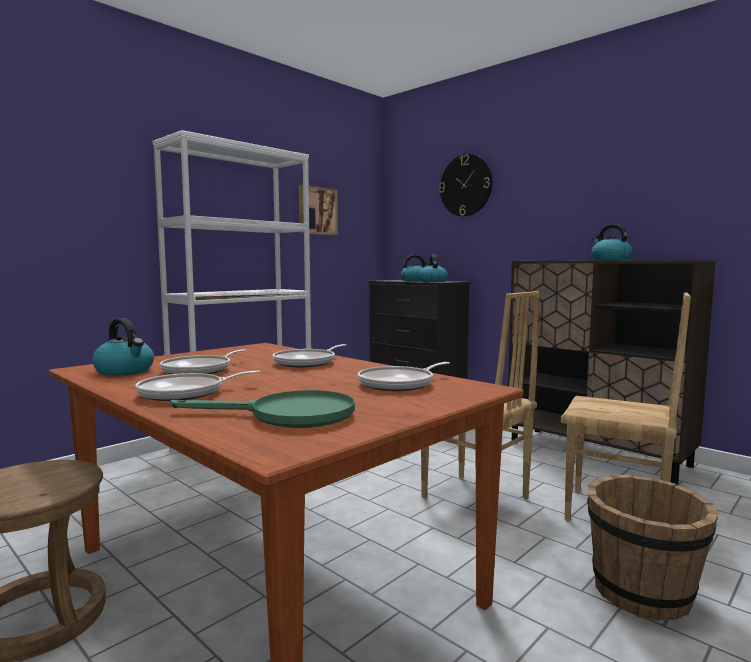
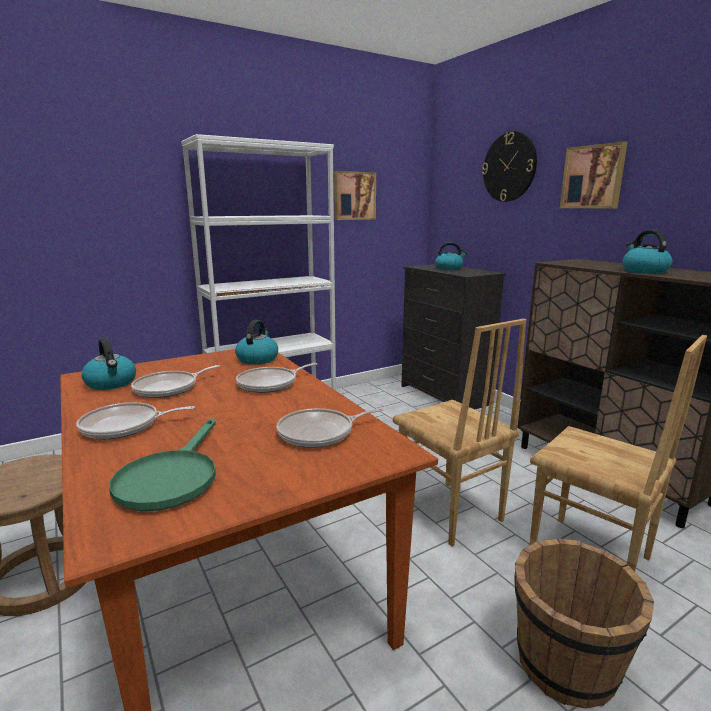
camera: 15 degrees right, 10 degrees up
green frying pan [170,390,355,428] -> green frying pan turned 75 degrees clockwise [109,418,216,511]
kettle [419,254,448,282] -> kettle moved to [235,320,278,365]
none -> picture [560,142,628,208]

